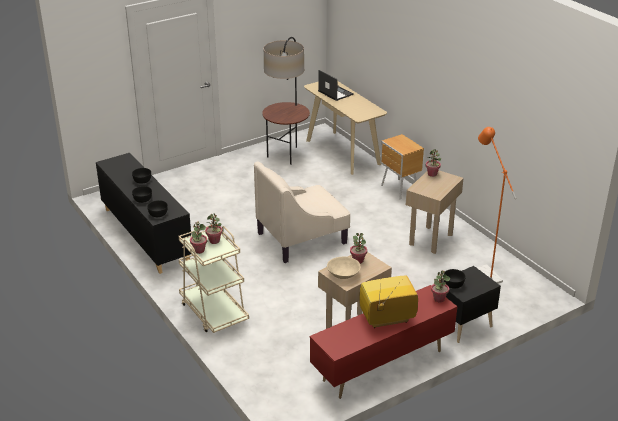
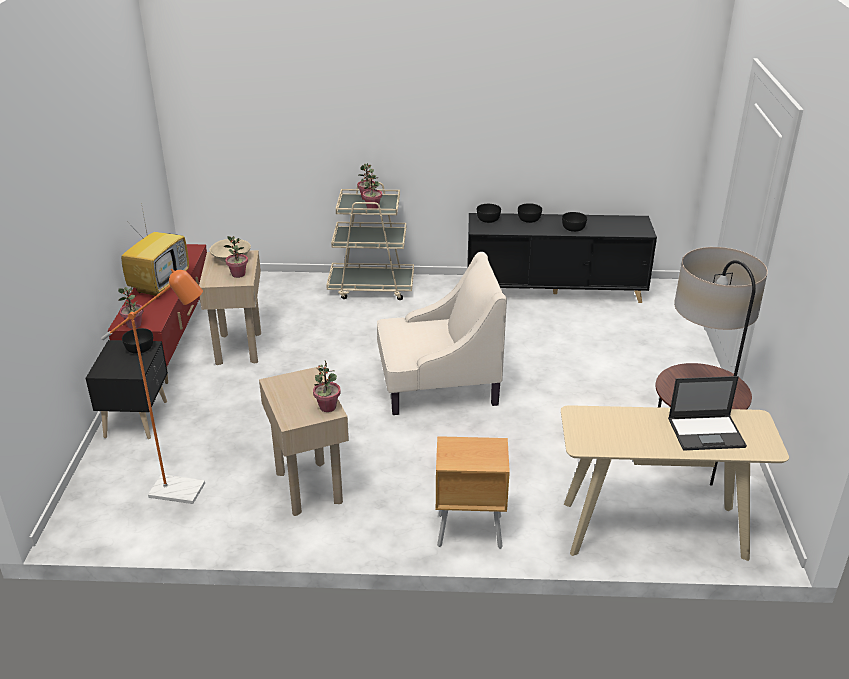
camera: 125 degrees right, 0 degrees up
beige armchair [254,161,350,263] -> beige armchair turned 75 degrees clockwise [377,252,507,415]

